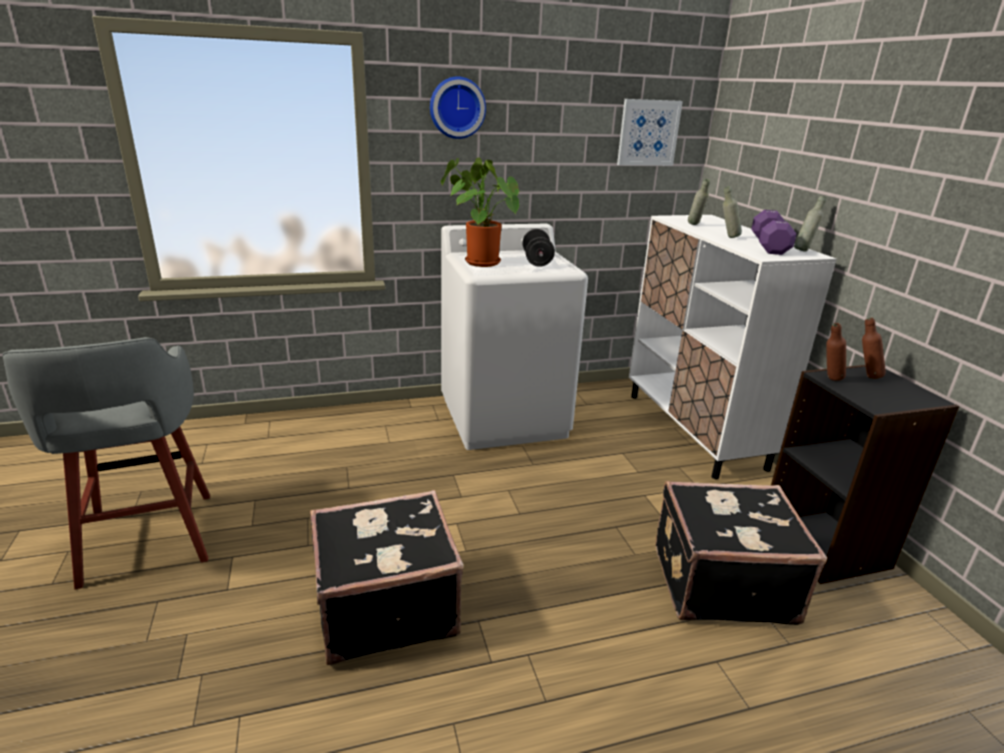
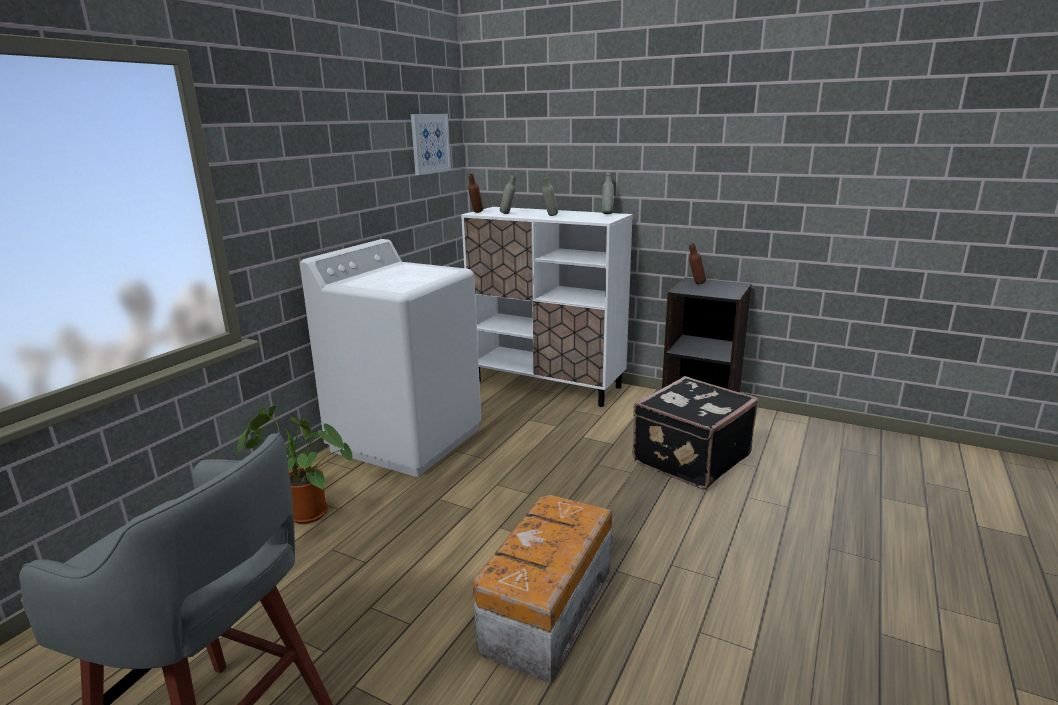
camera: 45 degrees left, 5 degrees down
black suitcase [310,490,464,665] -> storage box [473,495,612,683]
wall clock [430,76,486,139] -> none
potted plant [441,157,521,267] -> potted plant moved to [237,406,353,524]
black dumbbell [522,229,555,267] -> none
purple dumbbell [751,210,797,255] -> none
brown bottle [826,323,846,381] -> brown bottle moved to [468,174,483,213]

